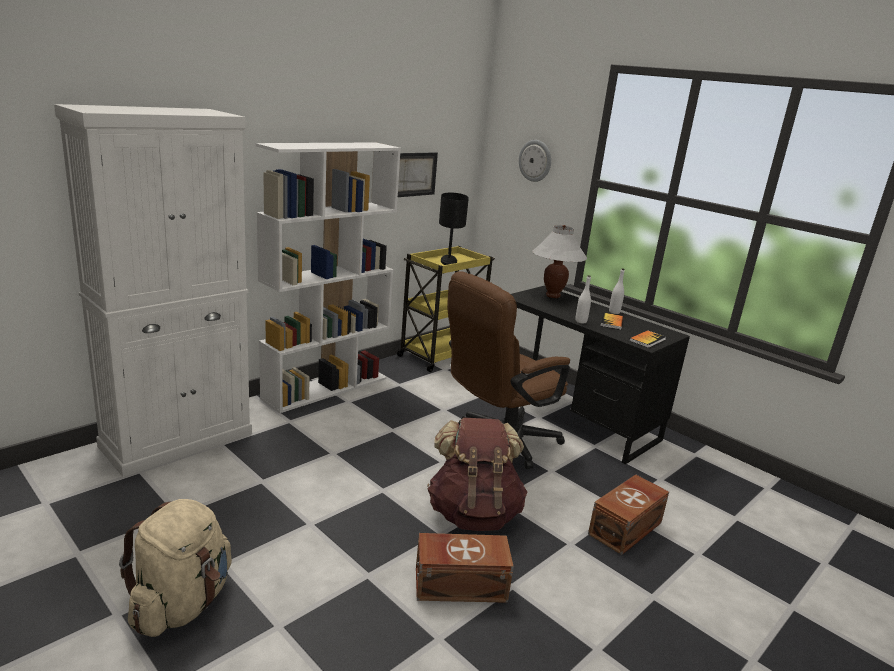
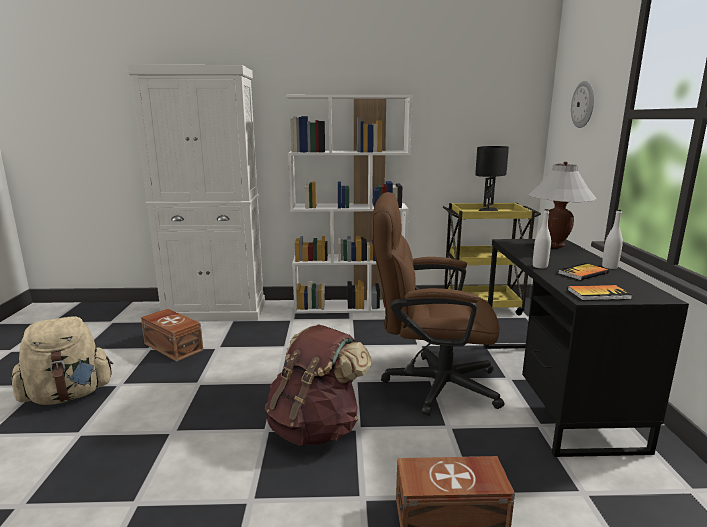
camera: 45 degrees right, 5 degrees down
picture [398,152,438,197] -> none
brown storage box [416,533,514,603] -> brown storage box moved to [141,309,203,362]

